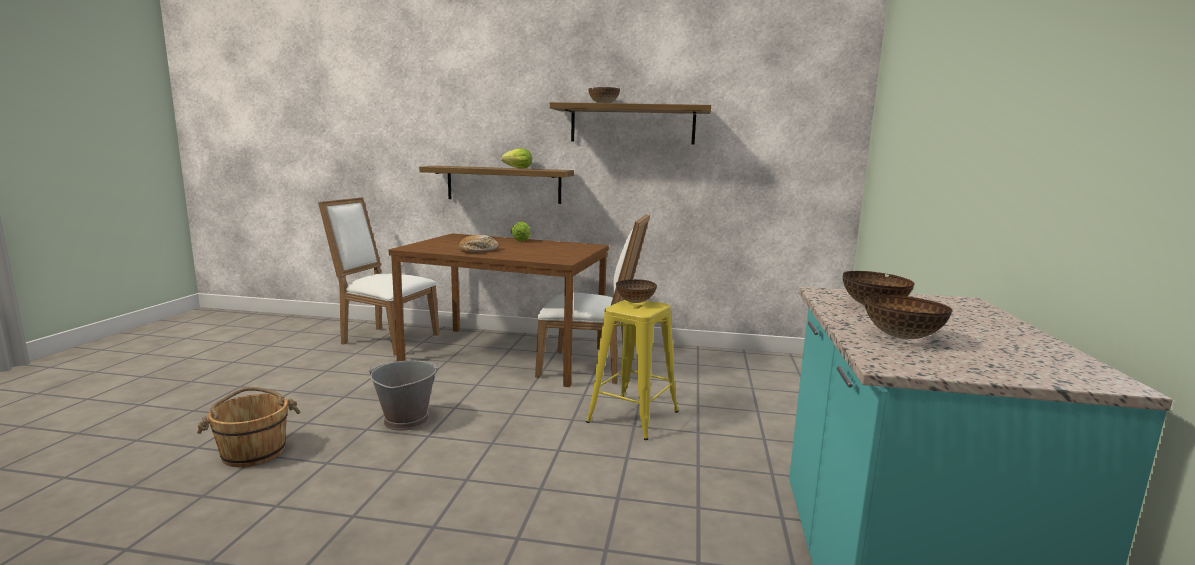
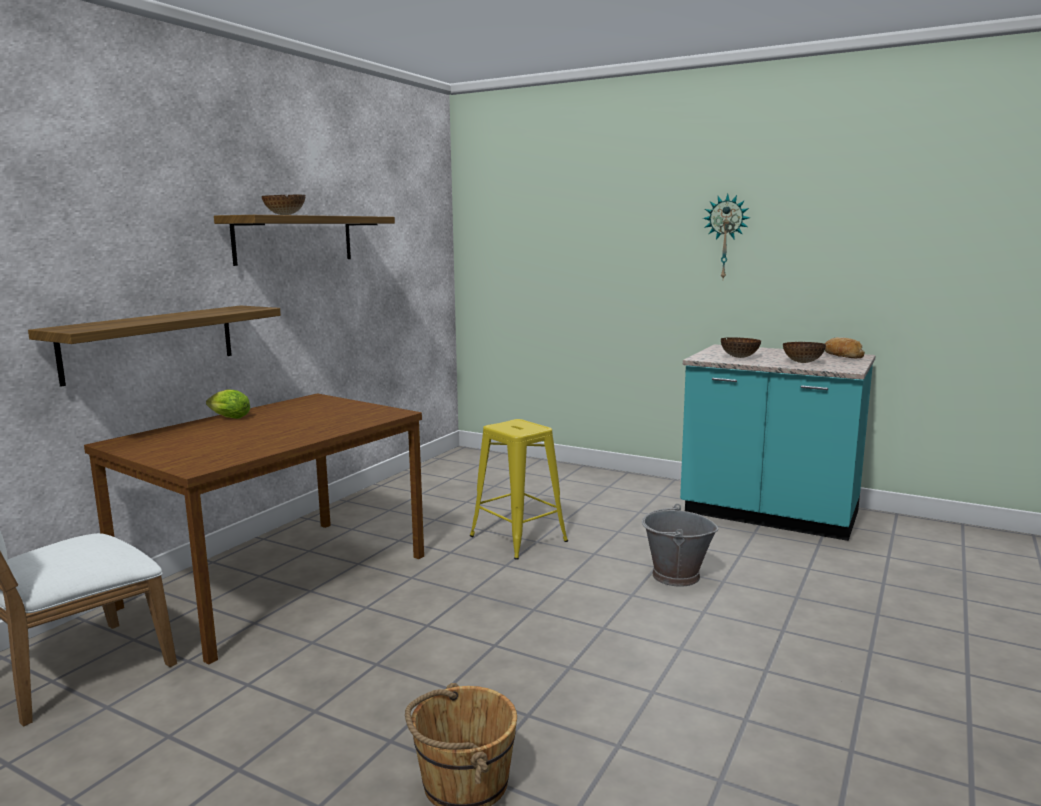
camera: 70 degrees left, 0 degrees up
grey bucket [368,360,440,431] -> grey bucket moved to [642,504,718,587]
bread [459,235,499,253] -> bread moved to [825,337,865,358]
lettuce [501,148,532,169] -> none
white chair [535,214,650,384] -> none
bowl [616,279,657,303] -> none
none -> wall clock [703,194,750,279]

